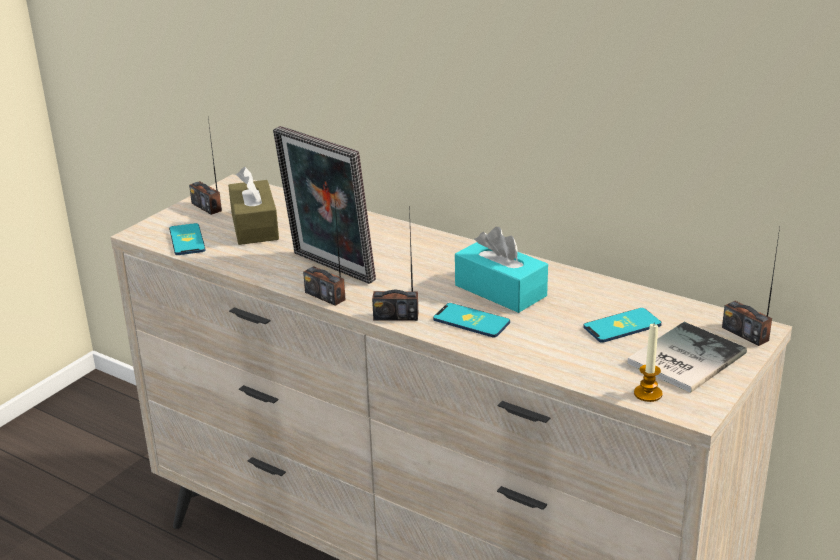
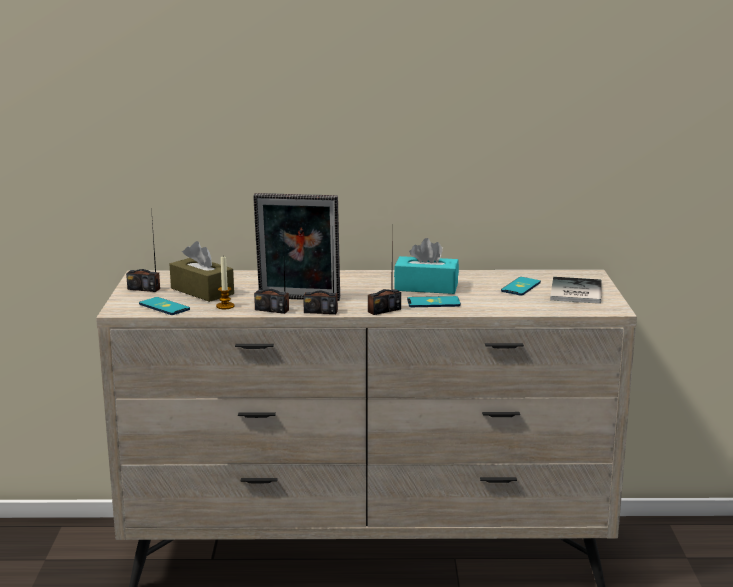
camera: 35 degrees left, 10 degrees down
candle [634,324,663,402] -> candle moved to [216,257,235,309]
radio [722,227,780,346] -> radio moved to [254,231,289,314]

